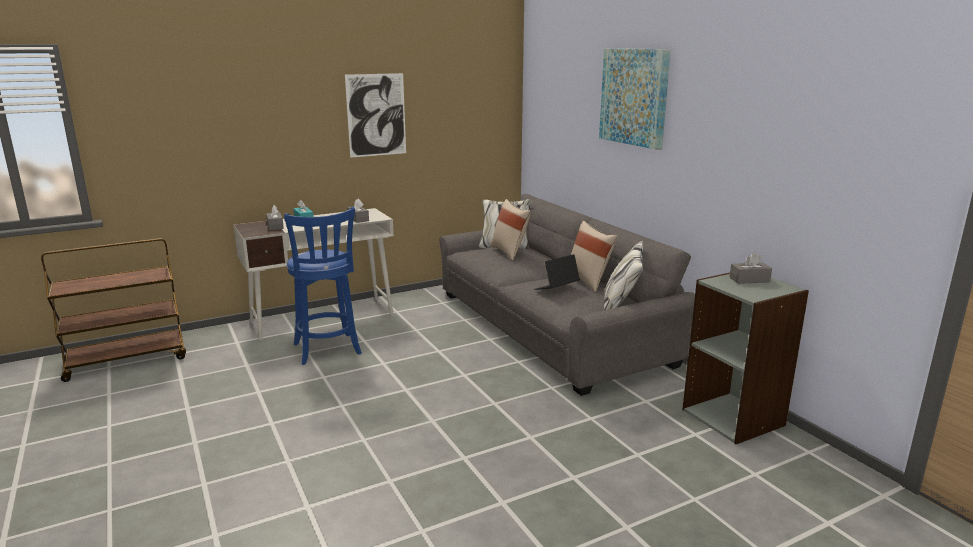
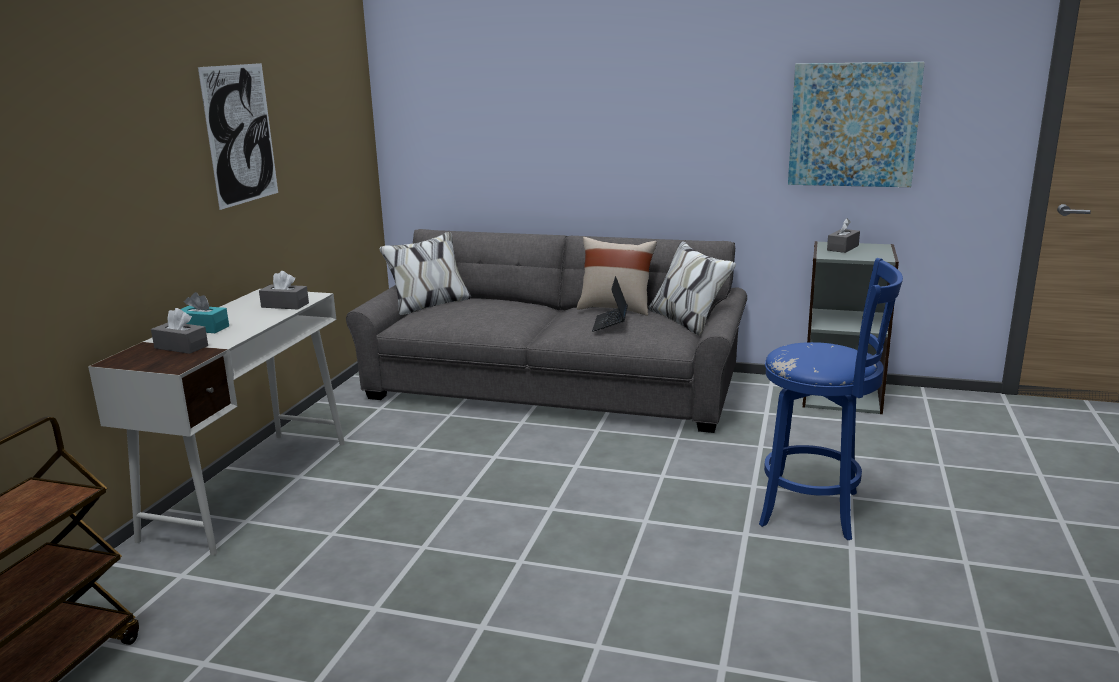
camera: 45 degrees left, 0 degrees up
blue stool [284,207,362,365] -> blue stool moved to [759,258,903,540]
beige pillow [491,199,531,261] -> none
picture [599,48,671,150] -> picture moved to [788,62,925,187]

